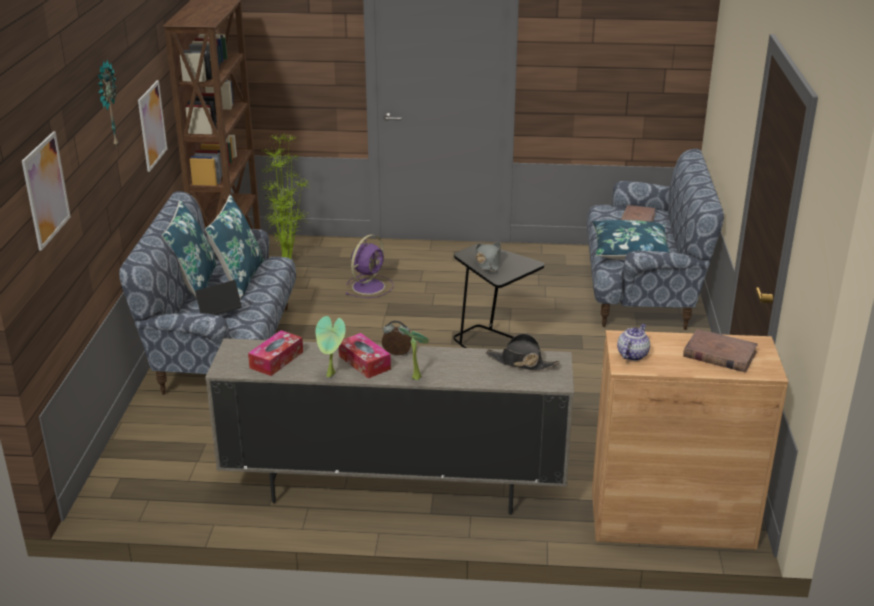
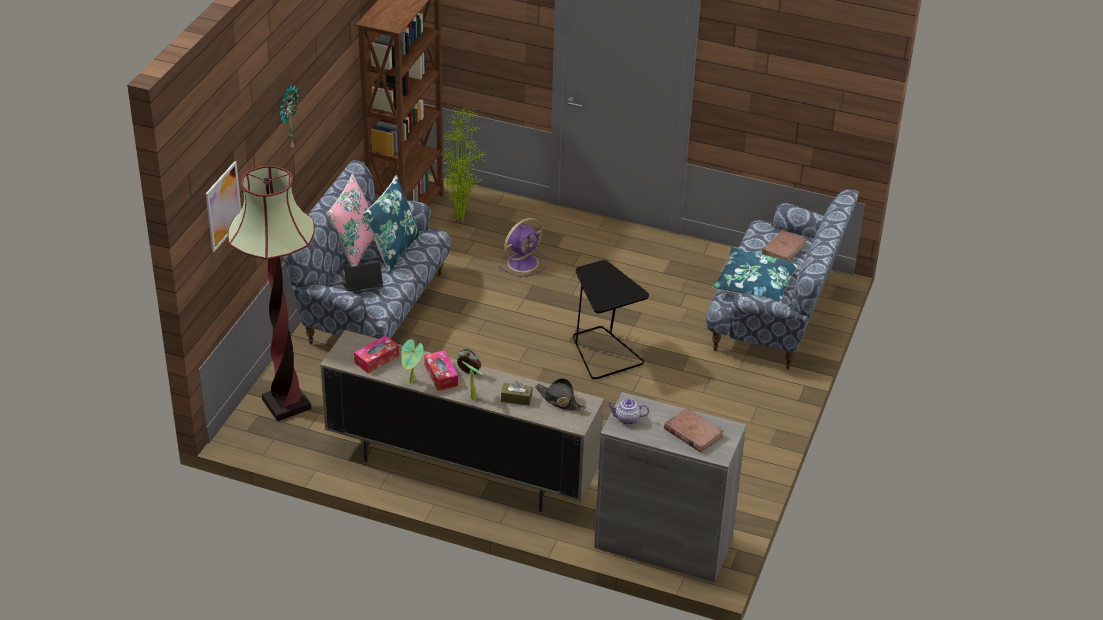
camera: 15 degrees right, 10 degrees up
picture [138,80,167,172] -> none
blue pillow [162,200,216,299] -> pink pillow [326,174,374,267]
grey hat [475,242,501,271] -> none
brown cabinet [592,330,788,550] -> grey cabinet [594,392,746,582]
teapot [617,324,650,361] -> teapot turned 135 degrees counterclockwise [608,399,649,425]
none -> floor lamp [228,165,315,421]
none -> brown tissue box [501,381,532,405]

